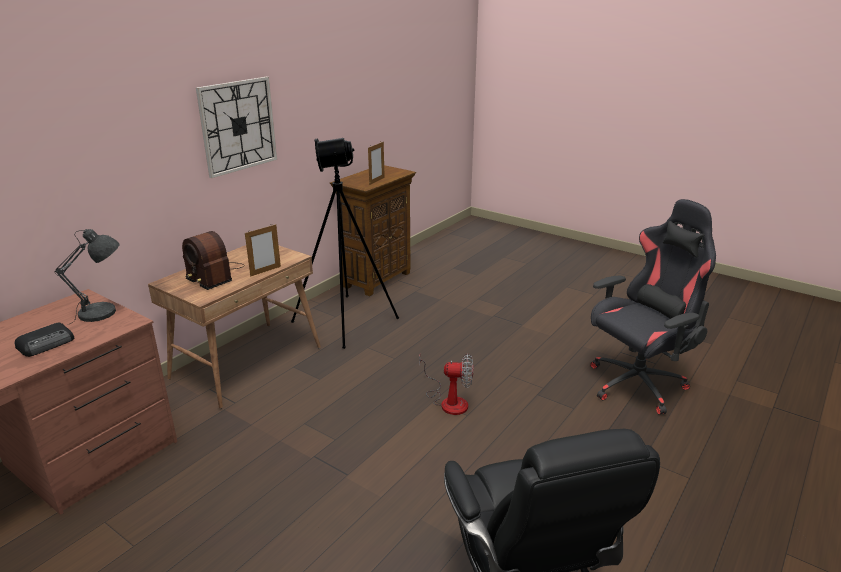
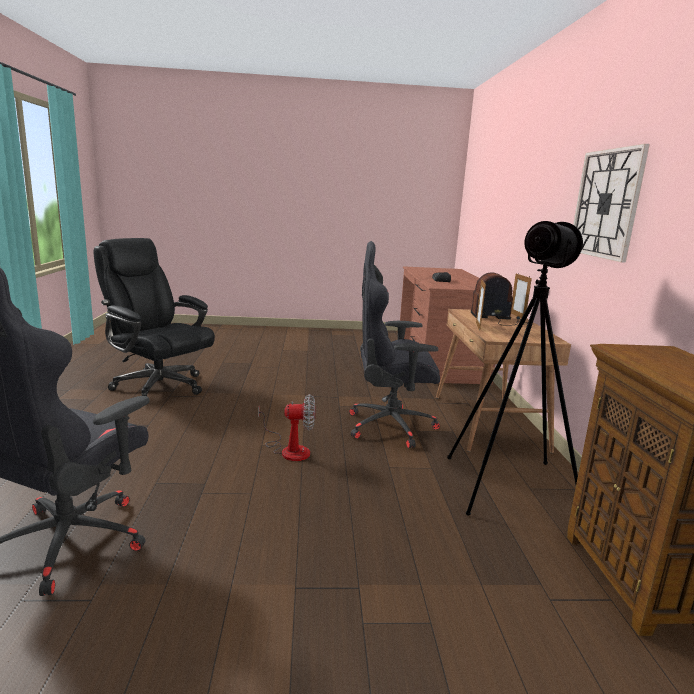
camera: 140 degrees right, 10 degrees down
grey table lamp [55,229,120,325] -> none
picture frame [368,142,385,185] -> picture frame moved to [511,274,532,318]
fan [419,353,474,415] -> fan turned 150 degrees counterclockwise [258,394,316,461]
none -> black office chair [349,241,440,448]

